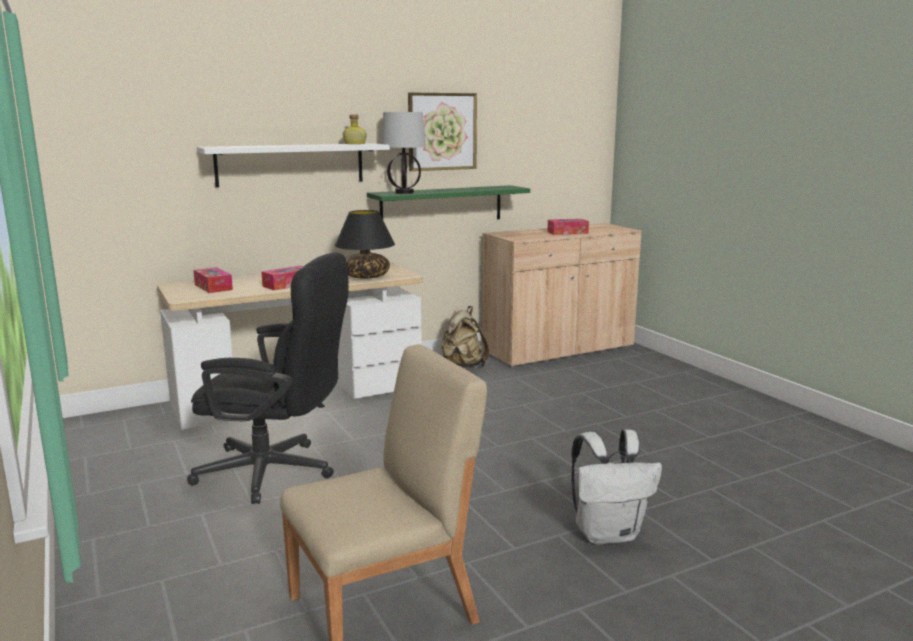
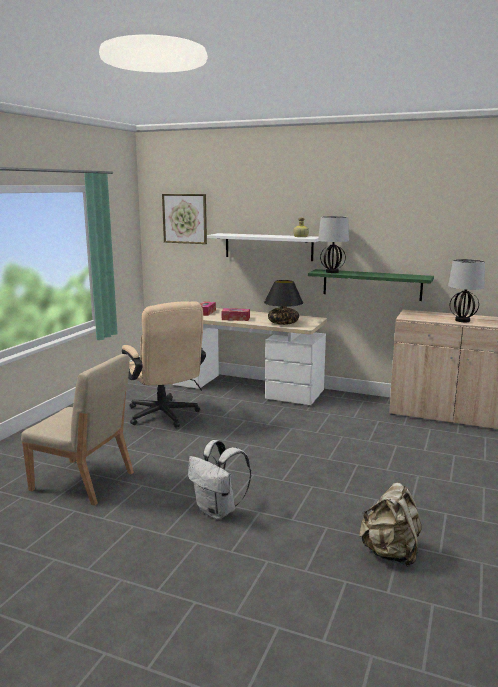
camera: 50 degrees right, 0 degrees up
black office chair [187,252,348,504] -> beige office chair [122,301,206,428]
picture [408,92,477,171] -> picture moved to [162,194,207,244]
beige backpack [441,306,489,368] -> beige backpack moved to [359,483,422,567]
tissue box [547,219,589,235] -> table lamp [448,259,485,322]

